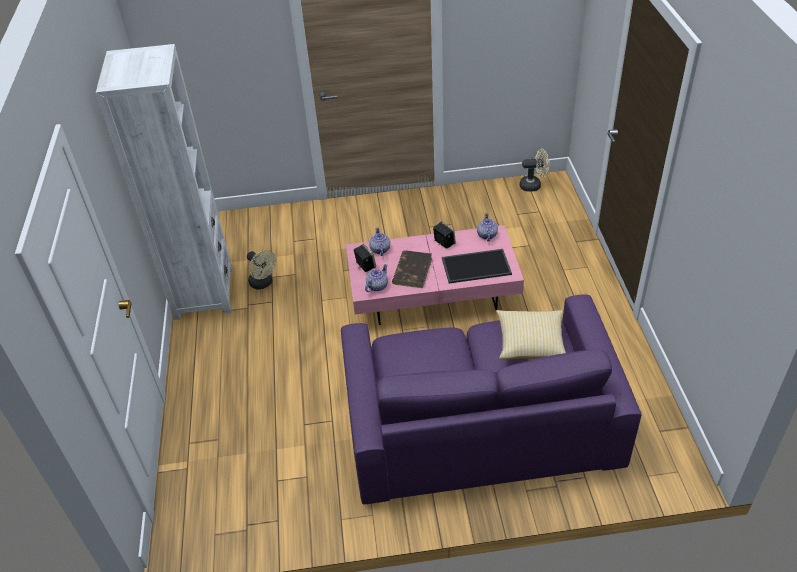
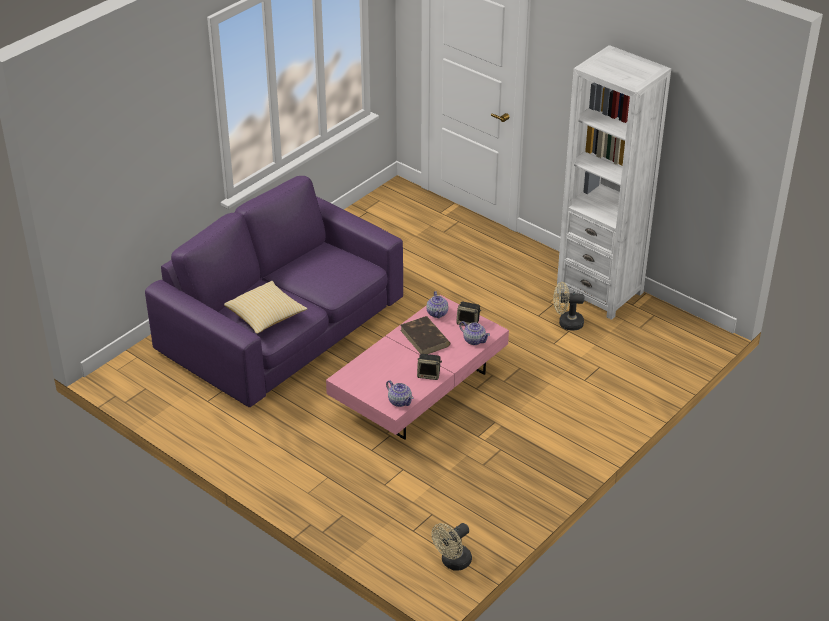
camera: 135 degrees right, 5 degrees down
tray [442,249,512,284] -> none

